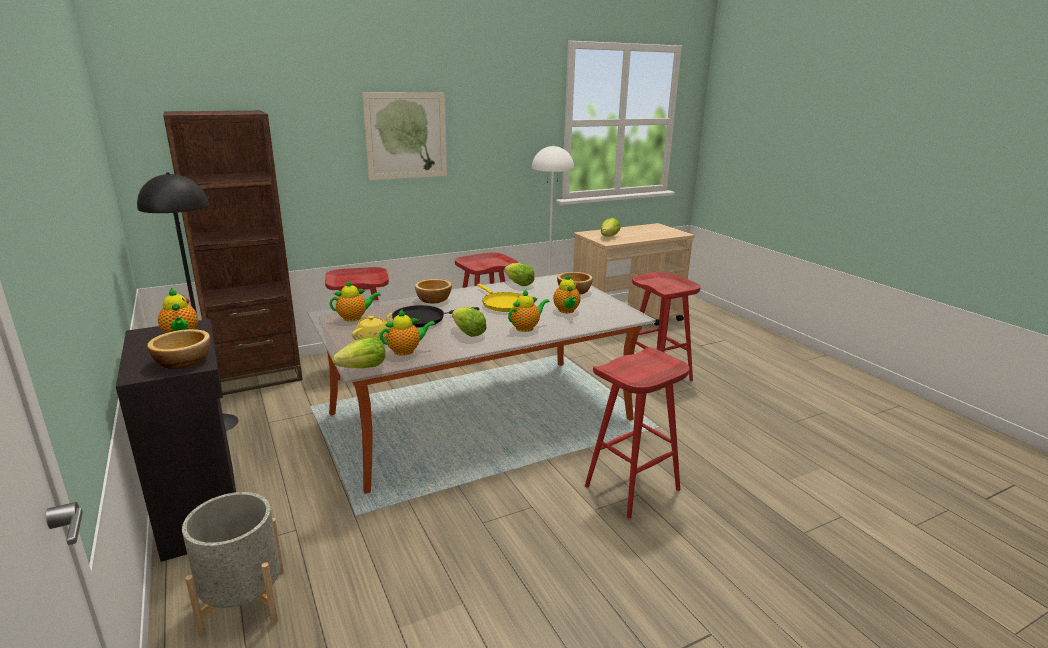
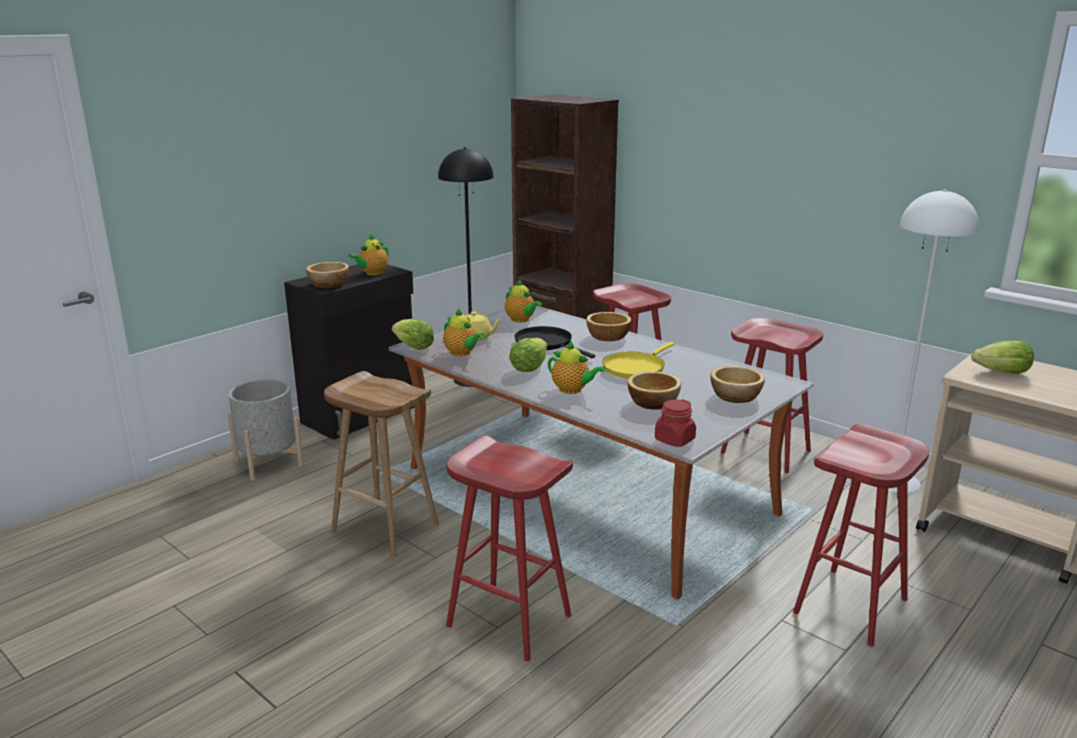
camera: 70 degrees right, 0 degrees up
picture [362,92,447,180] -> none
lettuce [504,263,534,286] -> none
teapot [553,274,581,313] -> bowl [627,371,681,410]
none -> brown stool [324,371,439,558]
none -> red jar [655,399,696,447]

